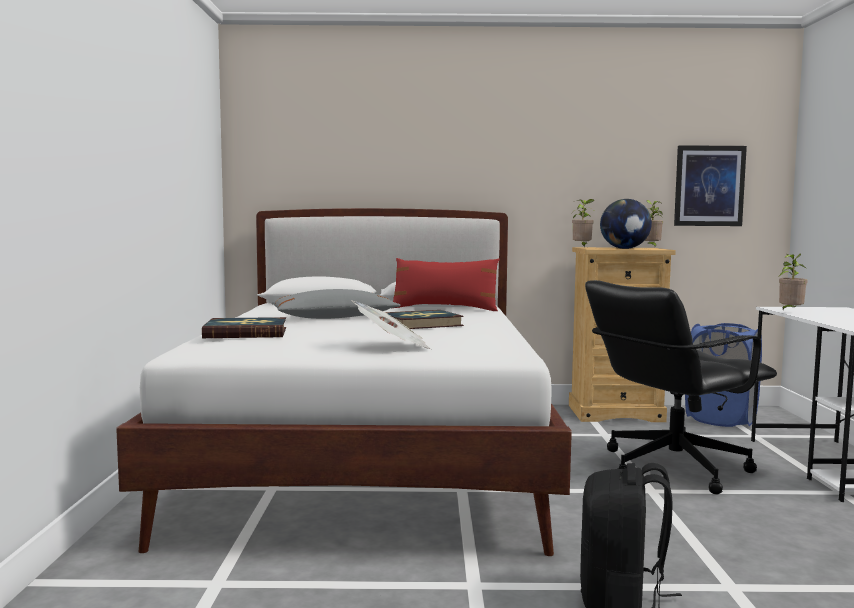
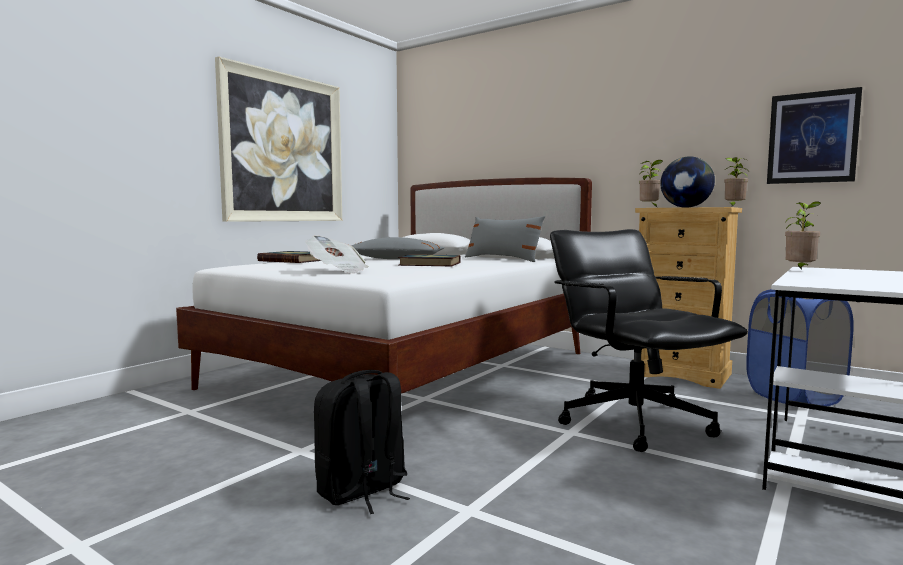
camera: 35 degrees right, 0 degrees up
red pillow [391,258,499,311] -> grey pillow [465,216,545,262]
black office chair [585,280,777,495] -> black office chair turned 60 degrees clockwise [550,229,748,452]
none -> picture [215,56,342,222]

